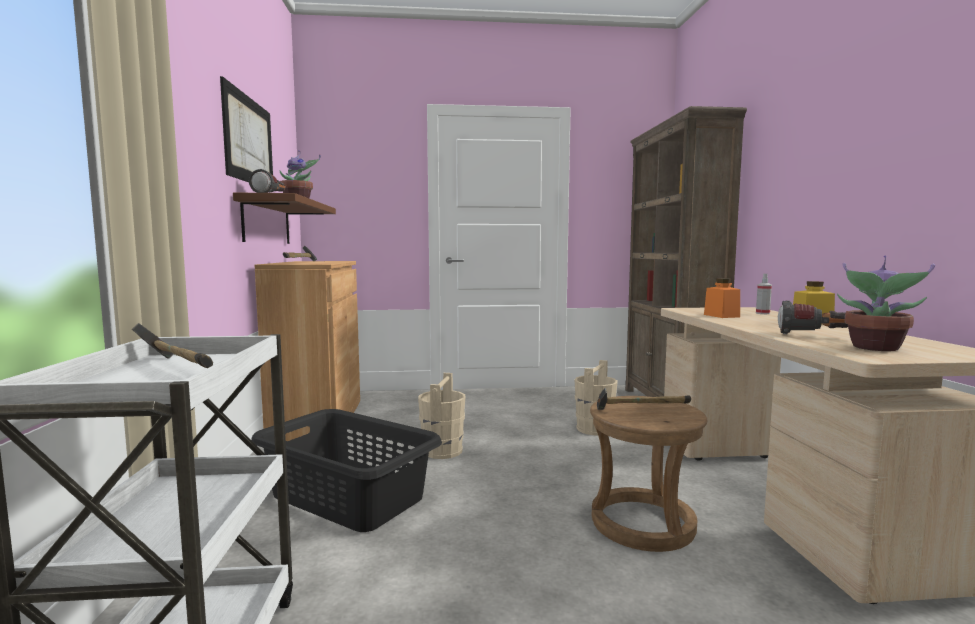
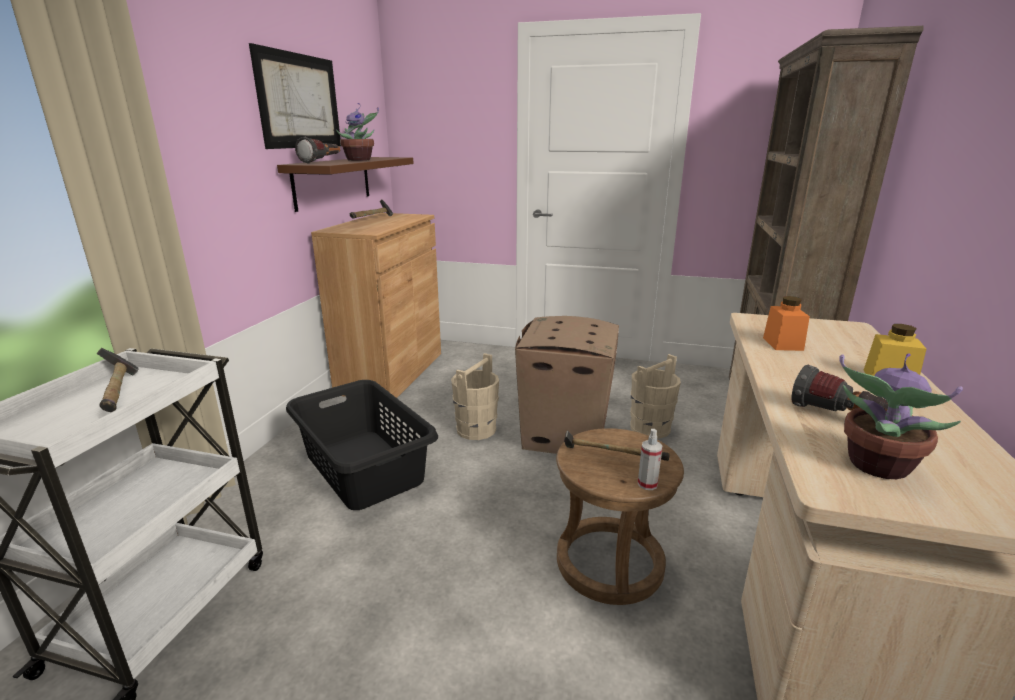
camera: 20 degrees right, 15 degrees up
spray bottle [756,274,772,314] -> spray bottle moved to [638,429,663,490]
none -> cardboard box [515,316,619,454]

